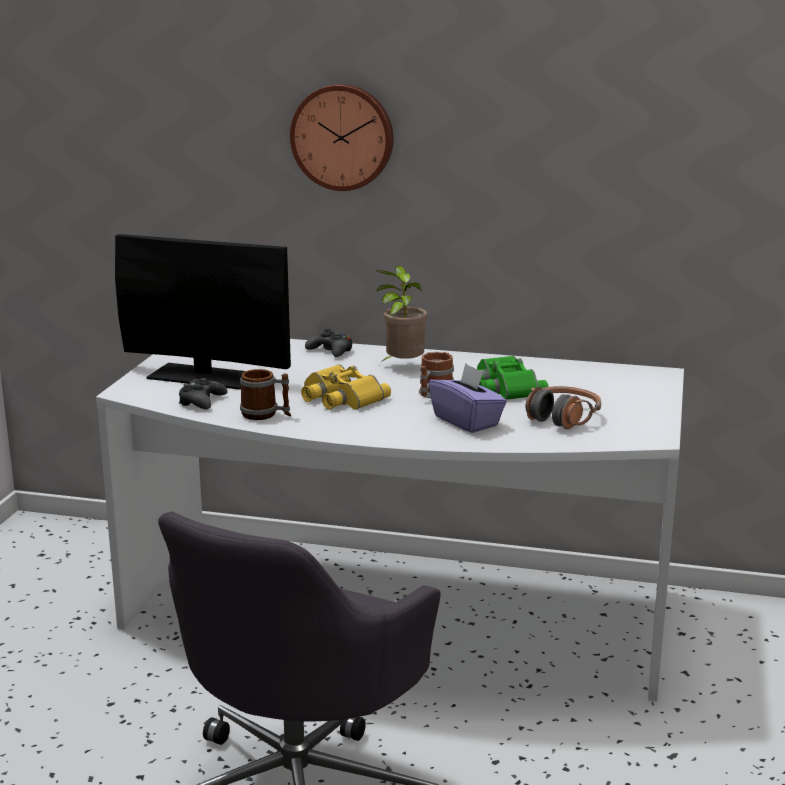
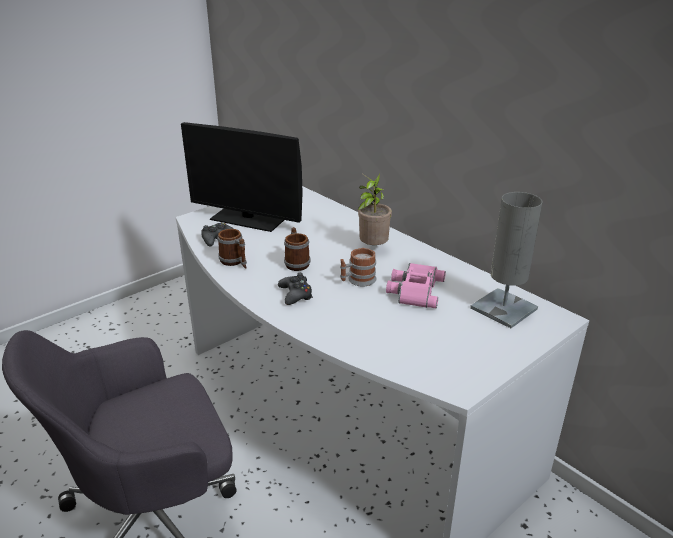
camera: 35 degrees right, 10 degrees up
monitor [115,234,291,390] -> monitor turned 150 degrees clockwise [181,122,303,232]
wall clock [290,84,393,191] -> none
yellow binoculars [301,364,391,410] -> mug [284,227,310,271]
black game controller [305,328,352,357] -> black game controller moved to [278,273,313,305]
purple tissue box [429,363,507,433] -> none
green binoculars [477,356,549,400] -> pink binoculars [386,263,446,308]
headphones [525,386,601,429] -> none
none -> grey table lamp [470,192,542,328]

